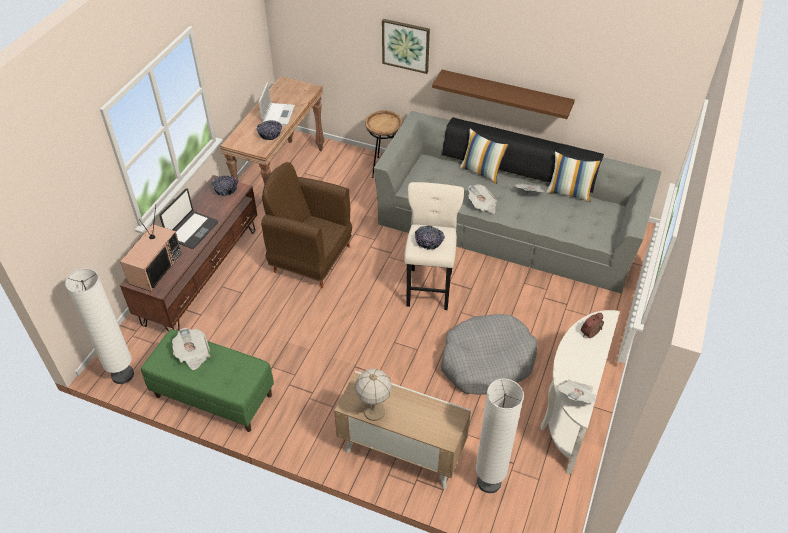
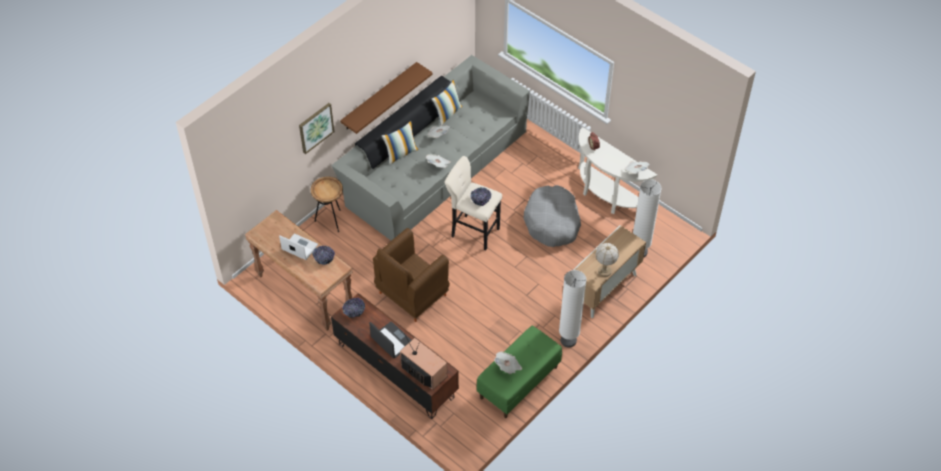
camera: 70 degrees left, 5 degrees up
white floor lamp [65,268,134,384] -> white floor lamp moved to [559,270,587,348]

